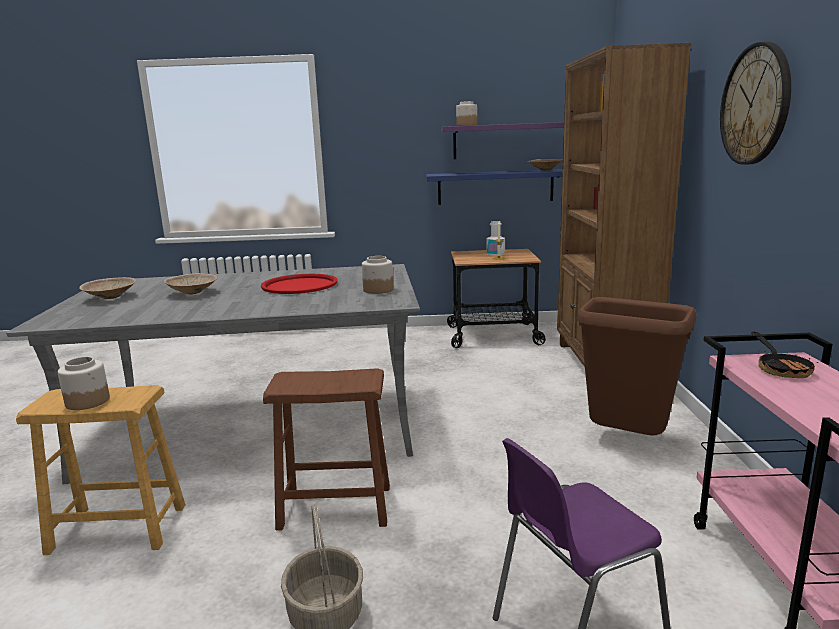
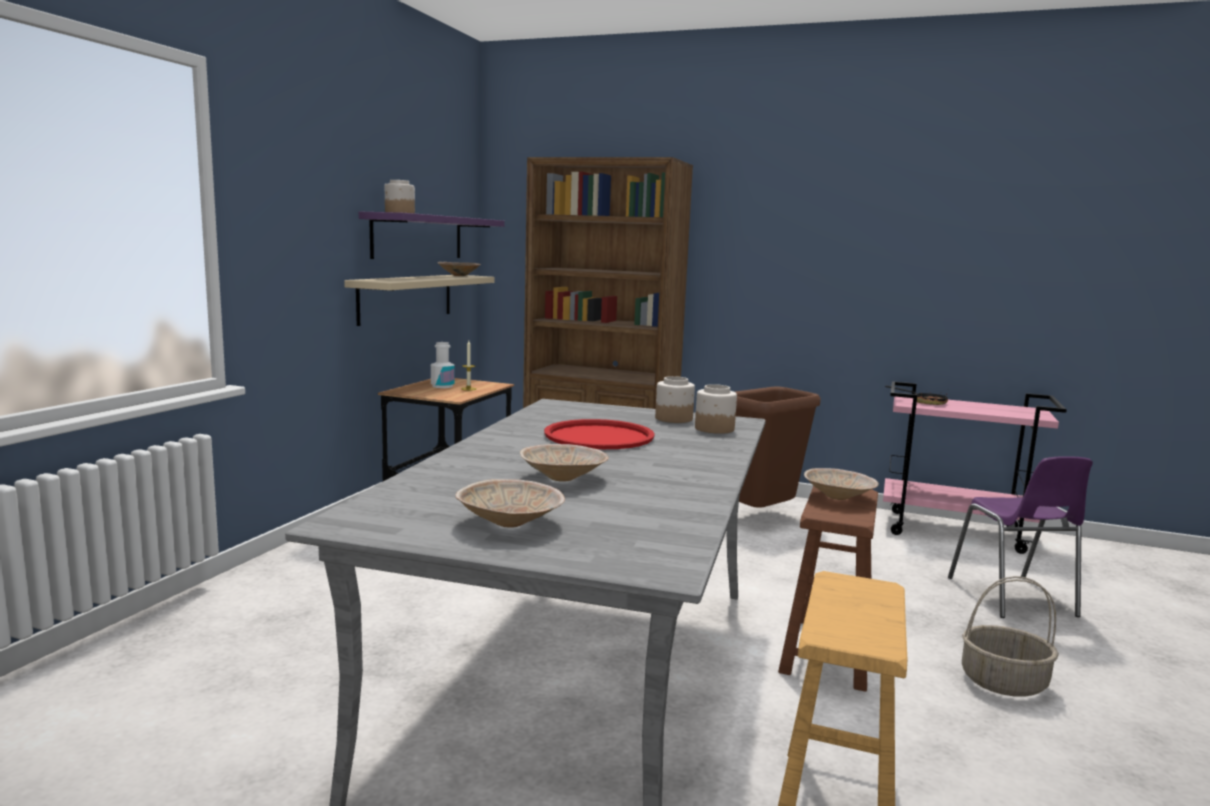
camera: 70 degrees left, 5 degrees down
jar [58,357,110,410] -> jar moved to [695,384,737,434]
blue shelf [426,169,562,205] -> beige shelf [344,275,494,326]
wall clock [720,42,791,165] -> none
none -> beige bowl [804,468,879,500]

